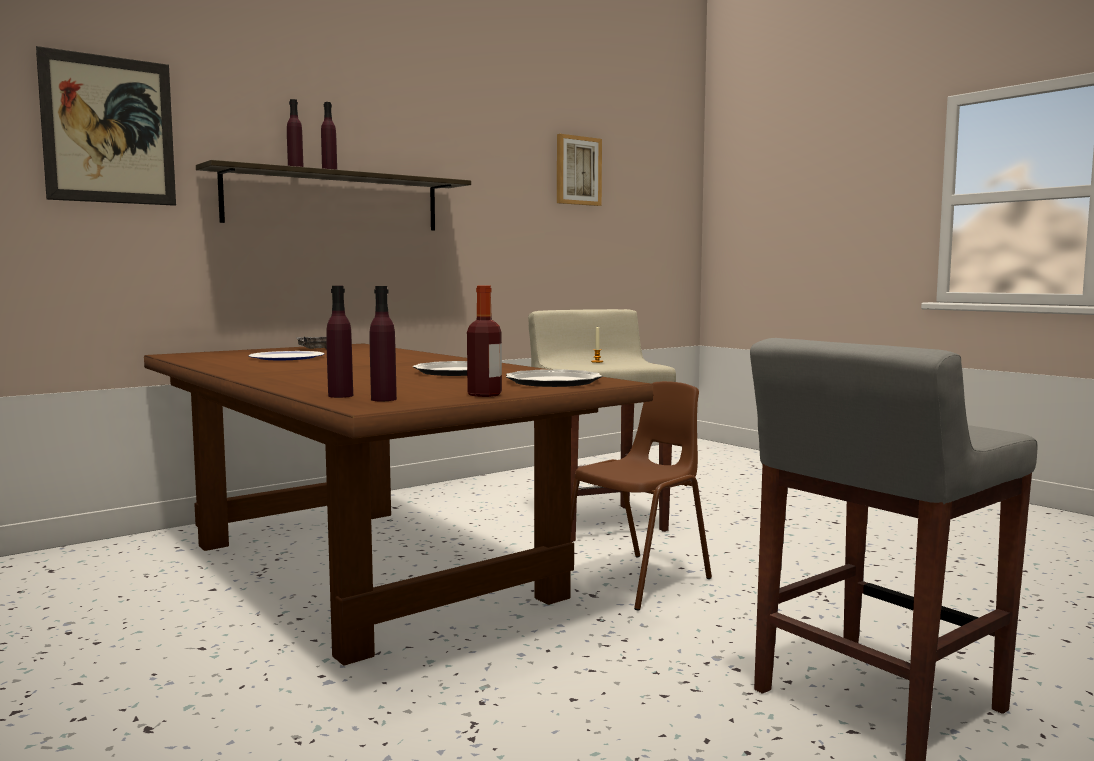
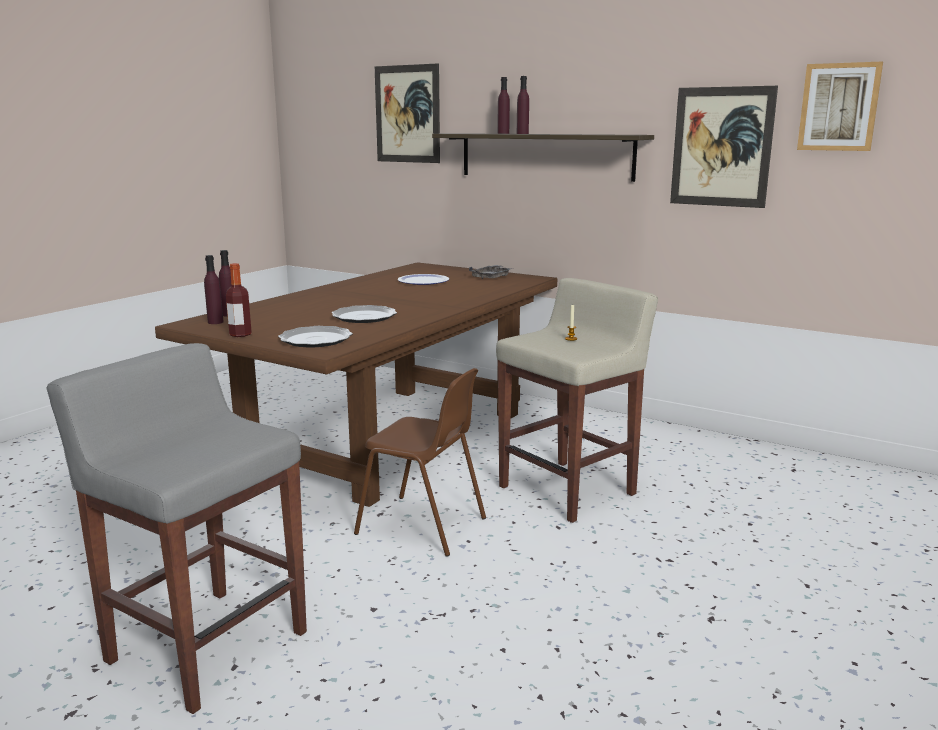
camera: 70 degrees right, 10 degrees up
none -> picture [670,86,778,208]

